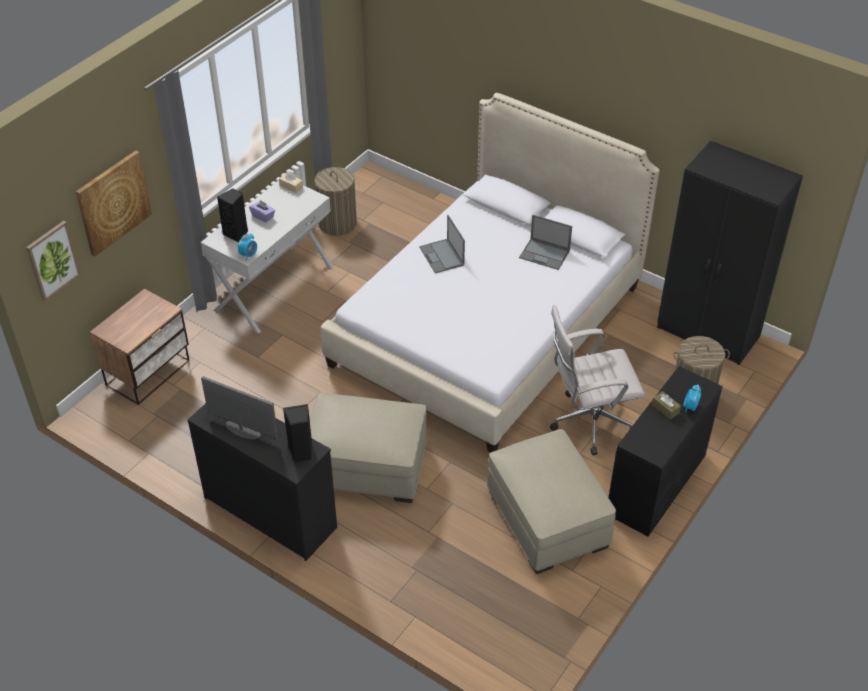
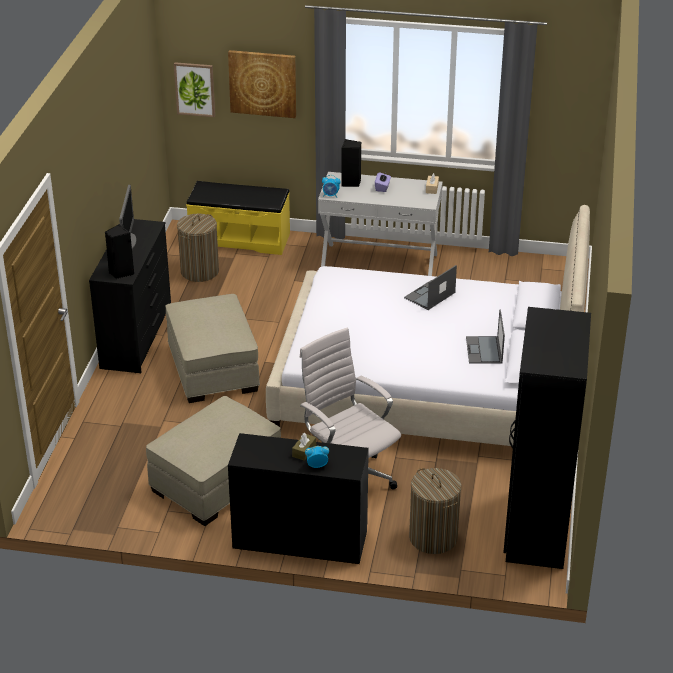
camera: 65 degrees right, 10 degrees down
nightstand [90,289,190,405] -> yellow bench [186,181,290,255]
laundry basket [314,167,357,236] -> laundry basket moved to [177,214,219,282]

